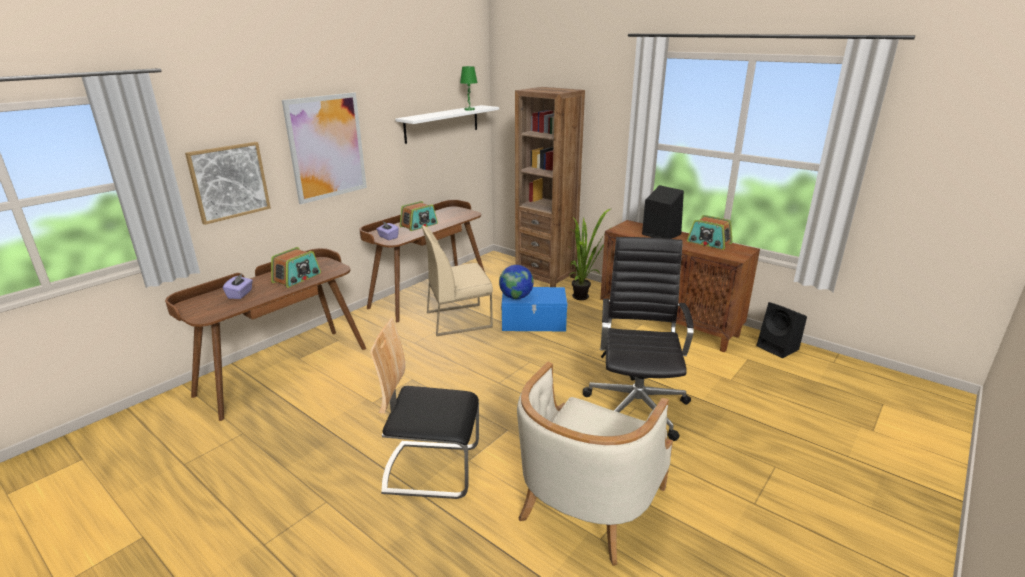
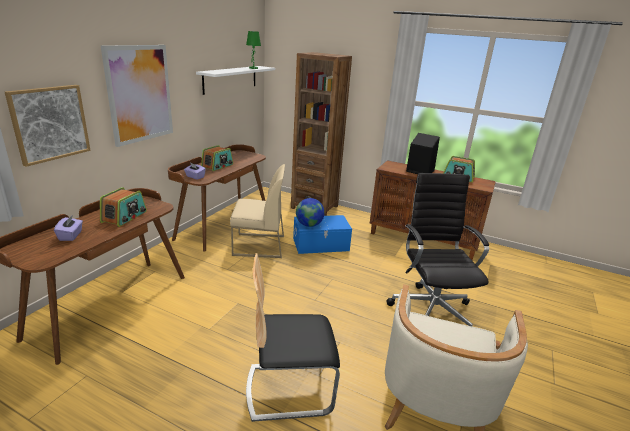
camera: 15 degrees left, 0 degrees up
beige chair [422,226,493,336] -> beige chair turned 150 degrees counterclockwise [230,164,285,258]
potted plant [569,208,612,300] -> none
black speaker [756,302,807,358] -> none

